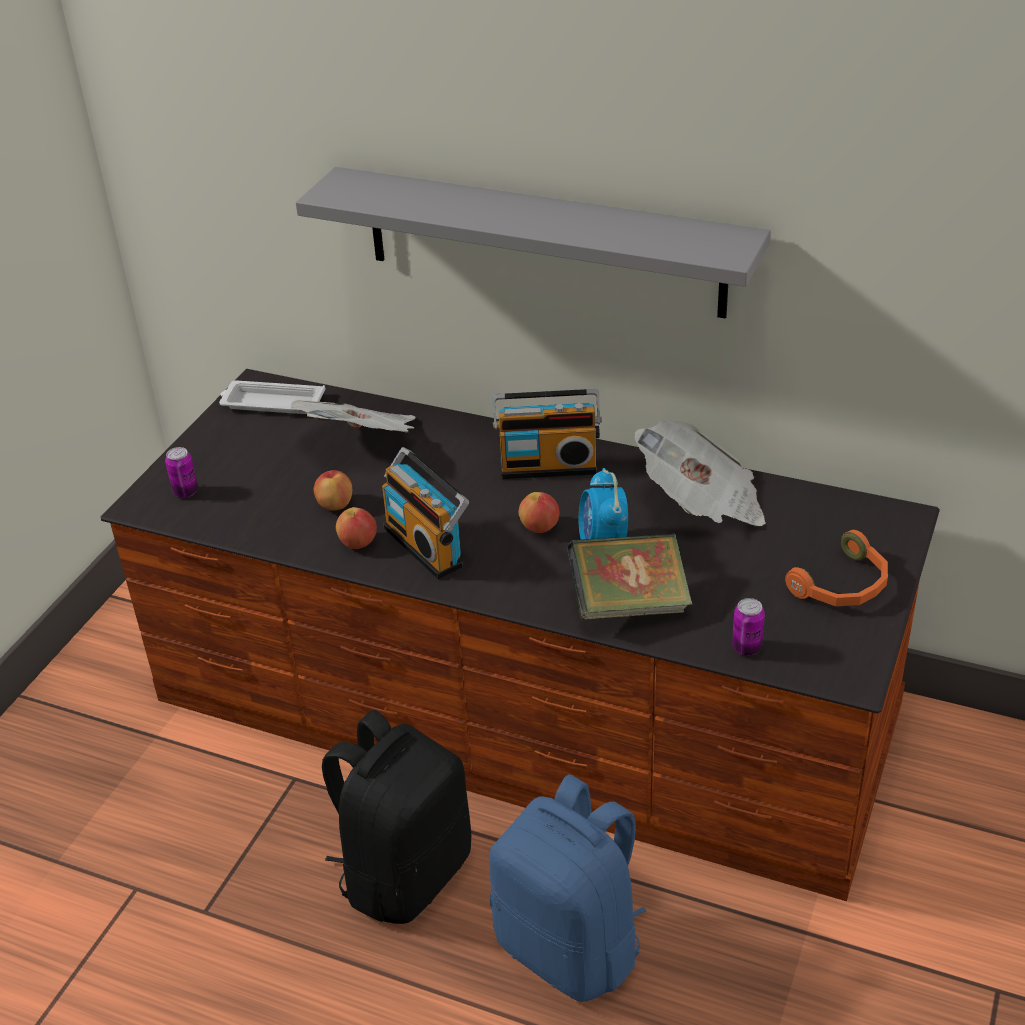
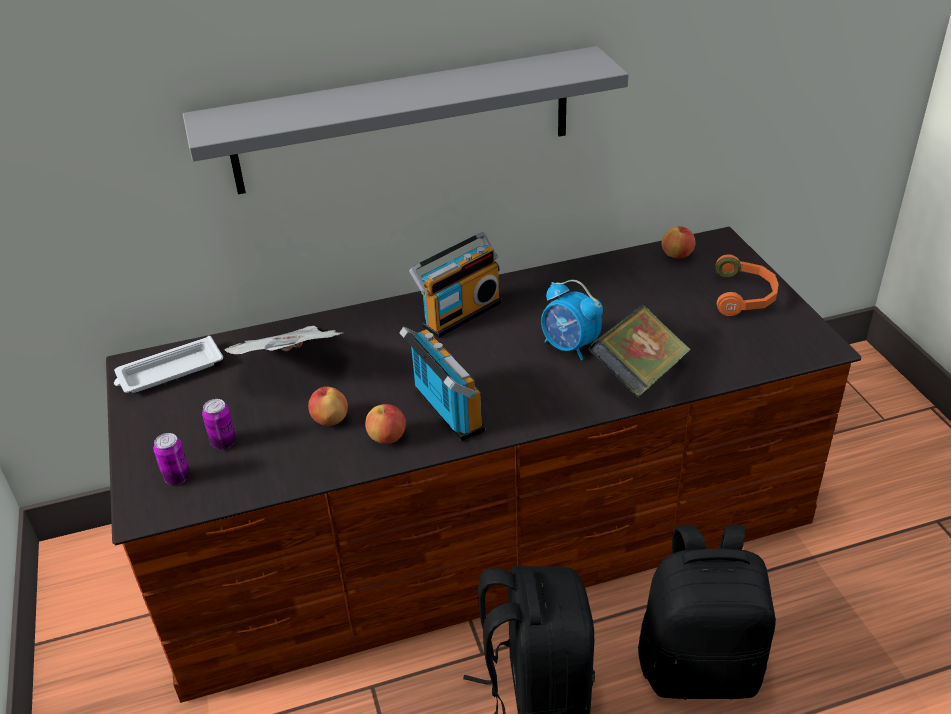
camera: 40 degrees left, 0 degrees up
radio [382,447,469,579] -> radio turned 135 degrees counterclockwise [399,326,485,441]
blue backpack [489,775,646,1002] -> black backpack [638,525,776,700]
apple [518,492,559,533] -> apple moved to [662,226,695,258]
newspaper [635,421,766,526] -> none
can [732,598,765,656] -> can moved to [202,399,236,449]

